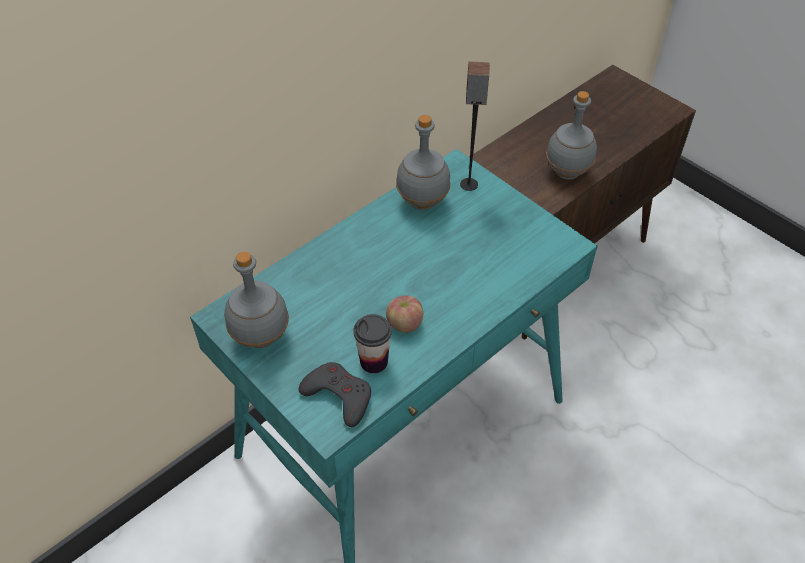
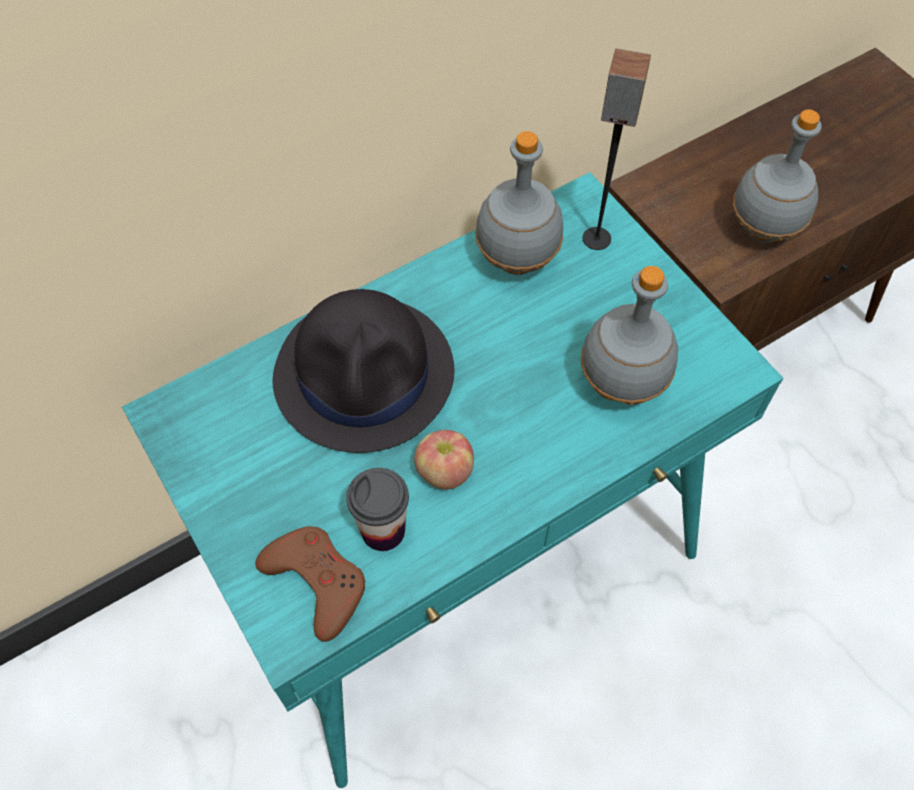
camera: 10 degrees right, 10 degrees up
grey bottle [224,251,289,348] -> grey bottle moved to [580,266,678,405]
grey game controller [299,362,371,427] -> brown game controller [255,526,365,642]
none -> black hat [272,289,454,453]

